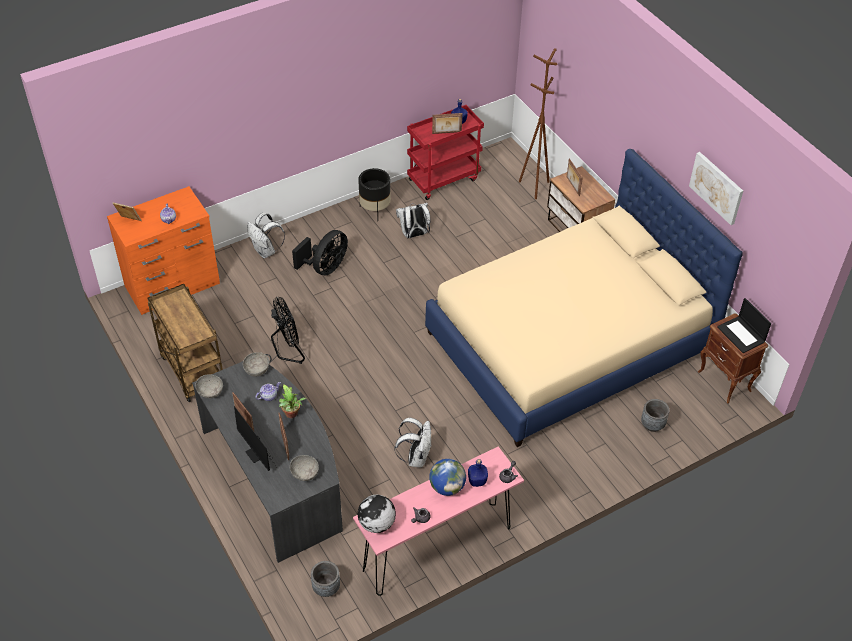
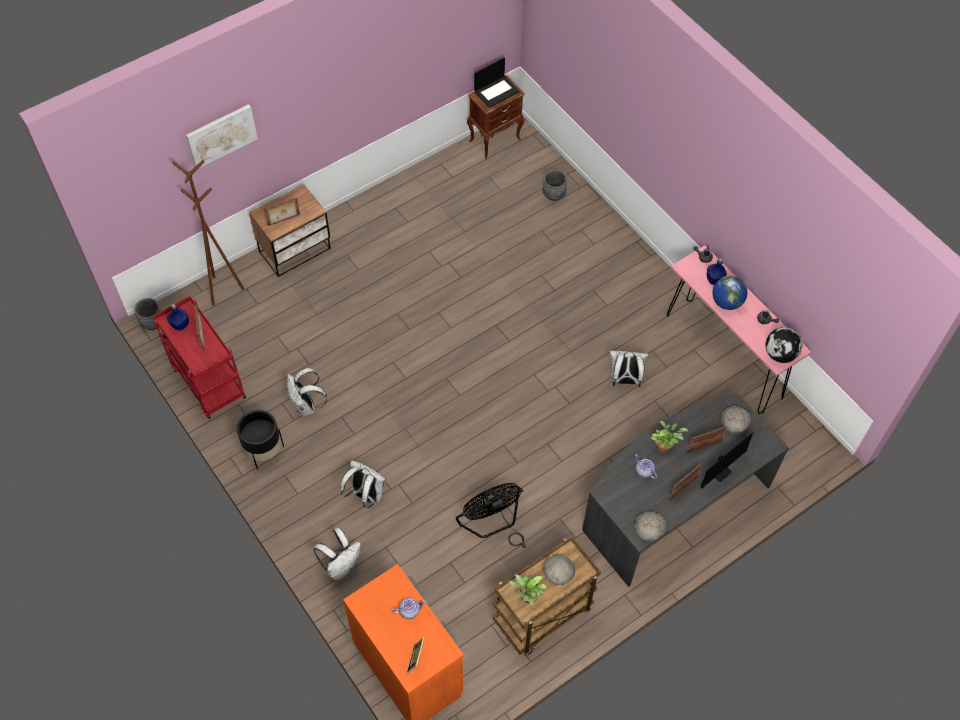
camera: 95 degrees left, 10 degrees up
grey bowl [243,352,269,376] -> grey bowl moved to [543,555,576,585]
black fan [292,230,348,276] -> white backpack [341,460,387,508]
grey planter [311,561,340,597] -> grey planter moved to [134,298,162,330]
beige bed [425,149,742,447] -> none
picture [689,152,743,225] -> picture moved to [186,104,258,169]
none -> potted plant [508,574,547,606]

